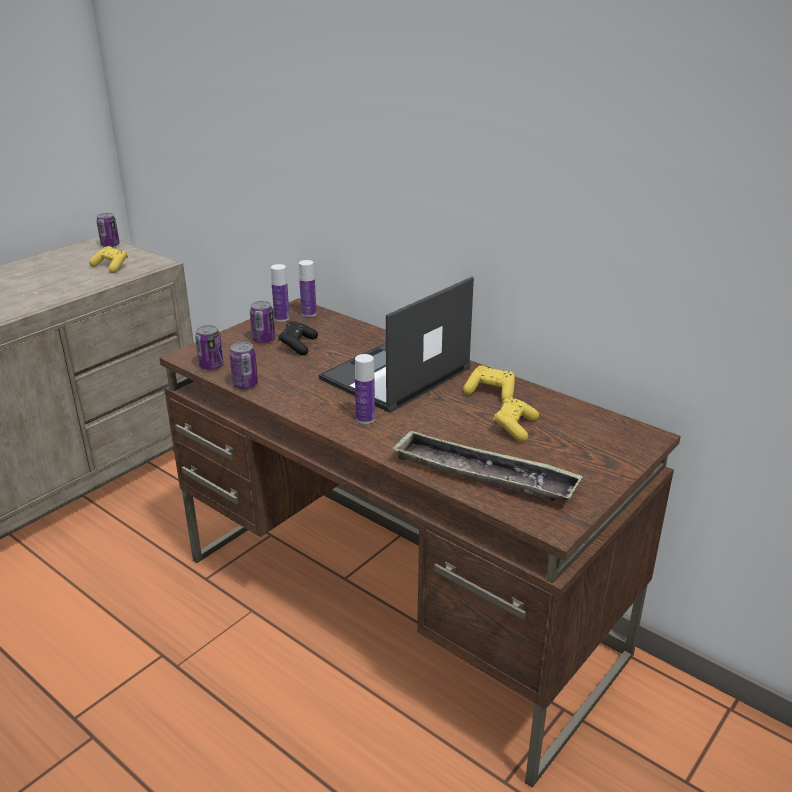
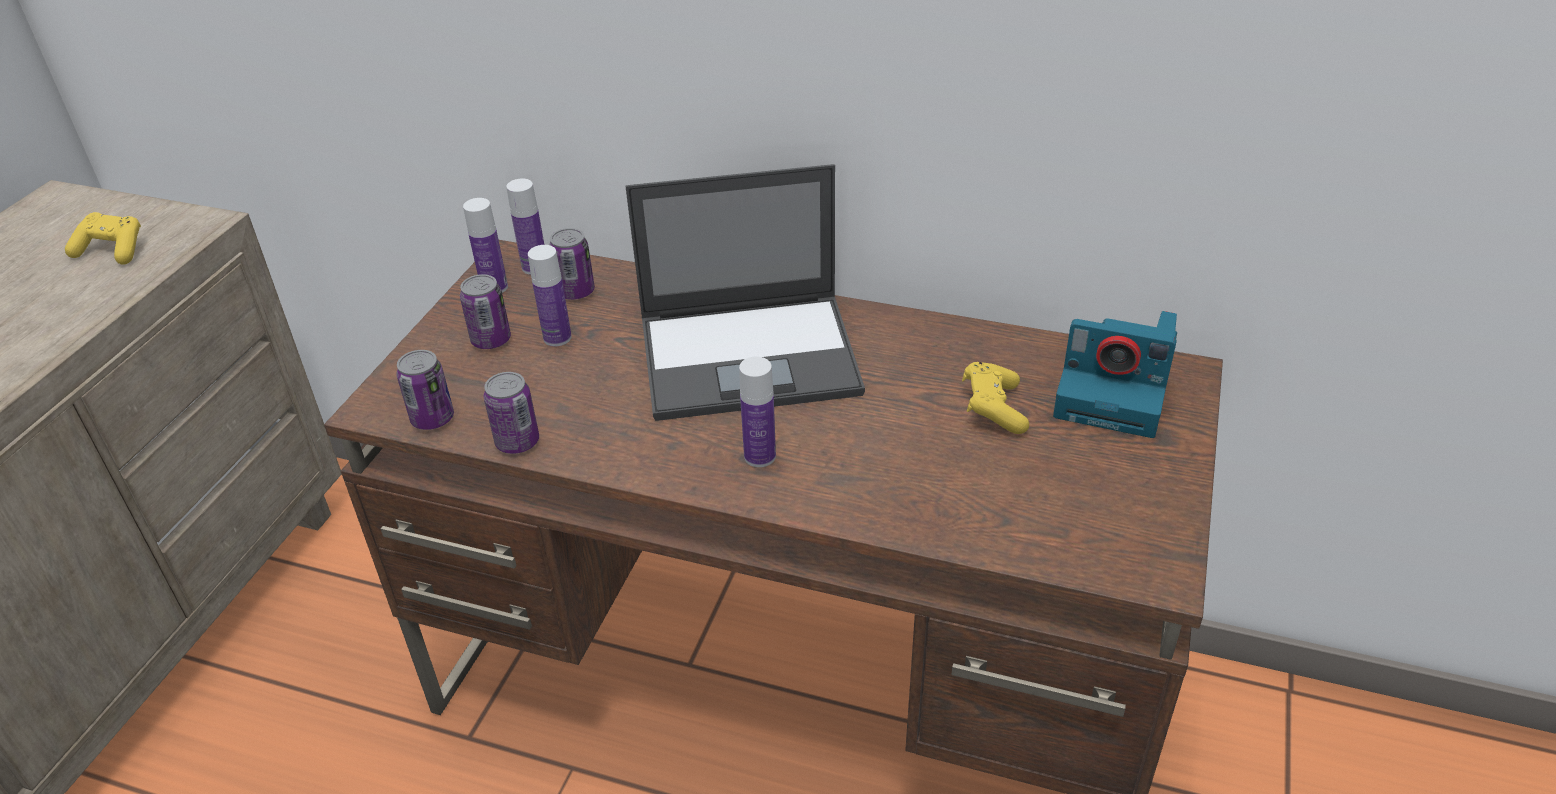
camera: 20 degrees left, 10 degrees up
can [96,213,120,247] -> can moved to [549,228,595,300]
black game controller [278,321,318,355] -> bottle [528,245,572,346]
laptop [319,277,474,413] -> laptop turned 120 degrees counterclockwise [626,164,865,421]
tray [392,430,583,501] -> none
yellow game controller [463,365,515,401] -> none
none -> camera [1053,311,1177,438]

